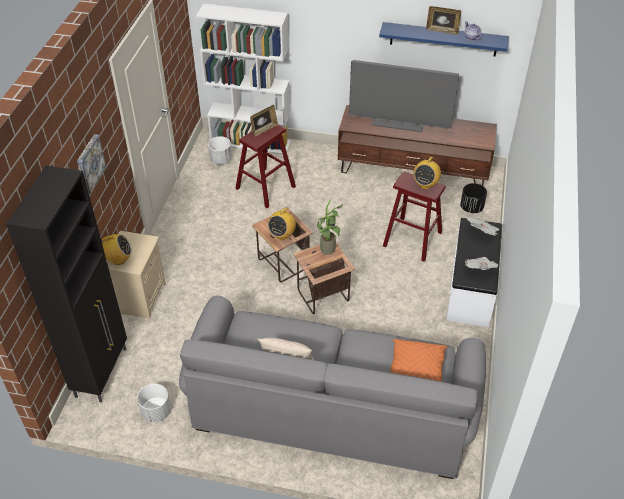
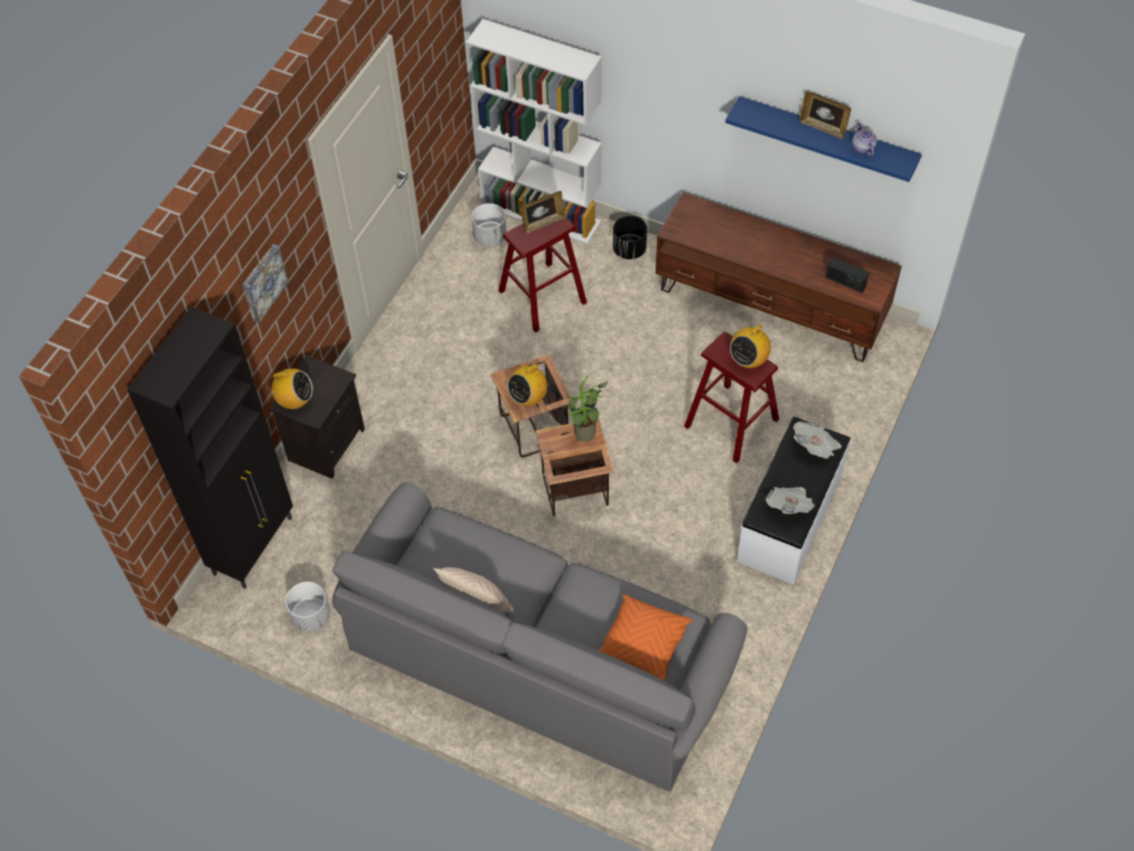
camera: 15 degrees right, 10 degrees up
beige nightstand [106,231,166,319] -> black nightstand [268,355,365,479]
television [349,60,459,132] -> none
black planter [460,183,487,213] -> black planter moved to [613,216,647,259]
none -> radio [826,257,869,293]

